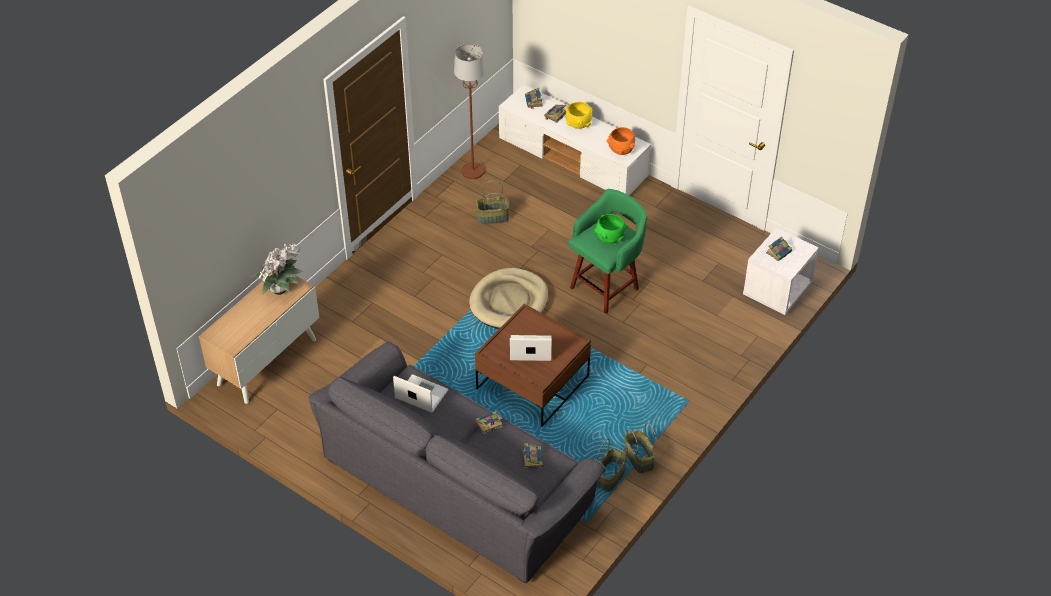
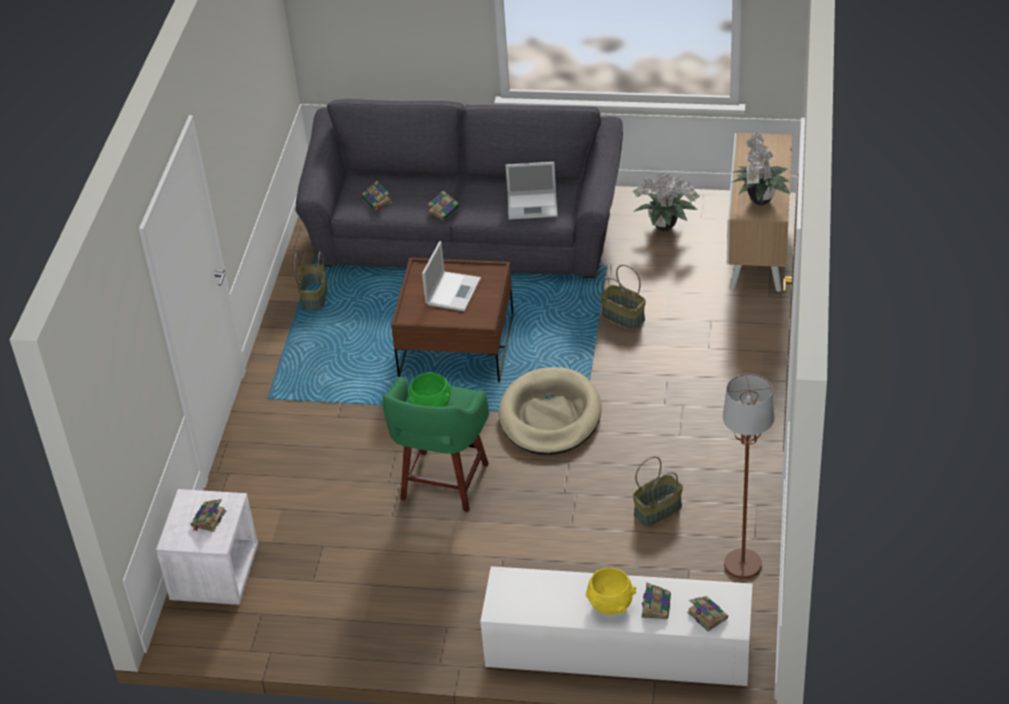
camera: 155 degrees right, 5 degrees down
laptop [510,335,552,361] -> laptop turned 45 degrees counterclockwise [422,241,481,311]
orange bowl [606,127,635,155] -> none
basket [624,422,657,473] -> basket moved to [600,265,646,329]
none -> potted plant [633,173,700,231]

